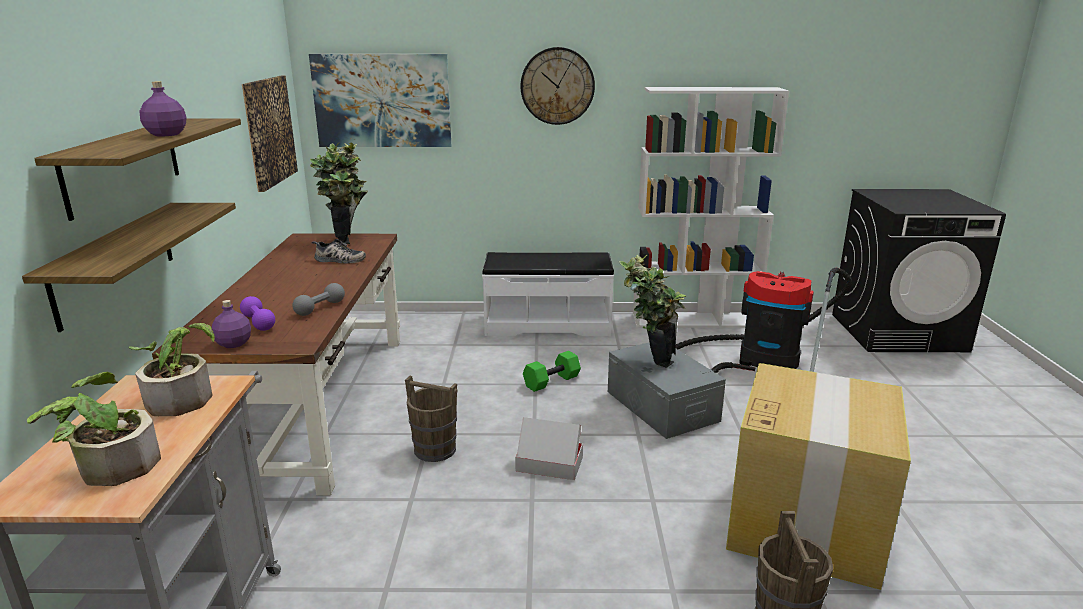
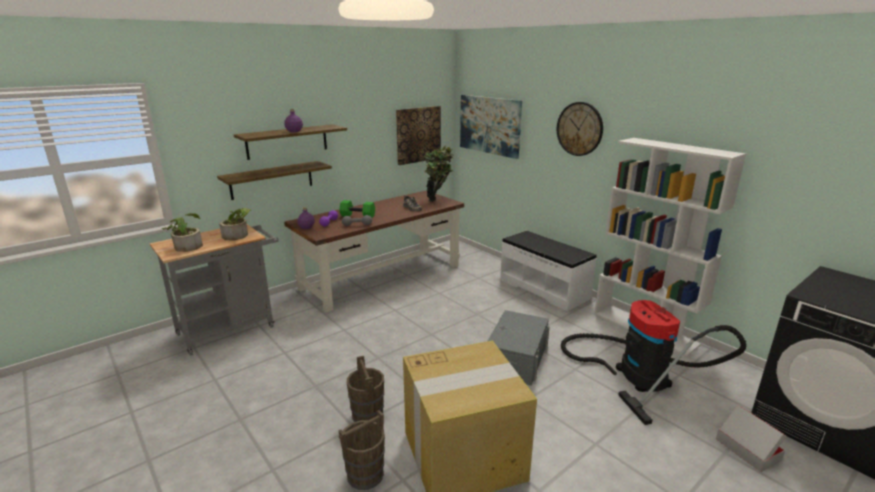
camera: 50 degrees right, 0 degrees up
brown bucket [405,376,458,462] -> brown bucket moved to [347,356,384,422]
cardboard box [515,417,583,480] -> cardboard box moved to [716,405,786,472]
green dumbbell [523,351,581,392] -> green dumbbell moved to [339,200,375,218]
potted plant [619,255,686,368] -> none

